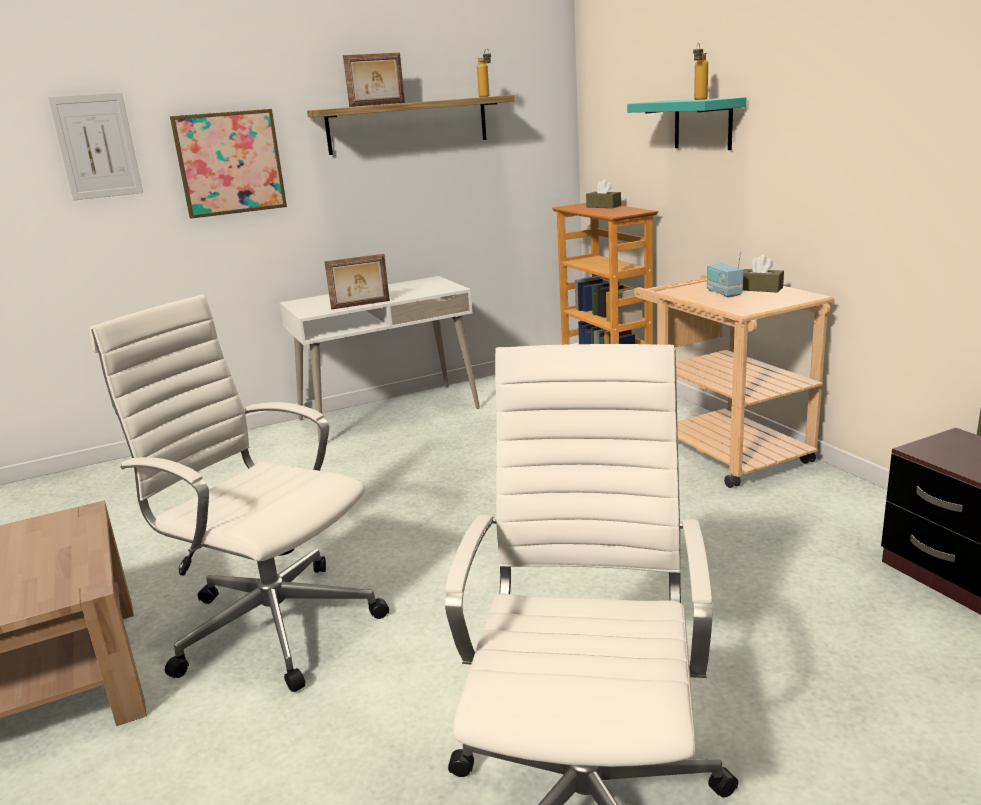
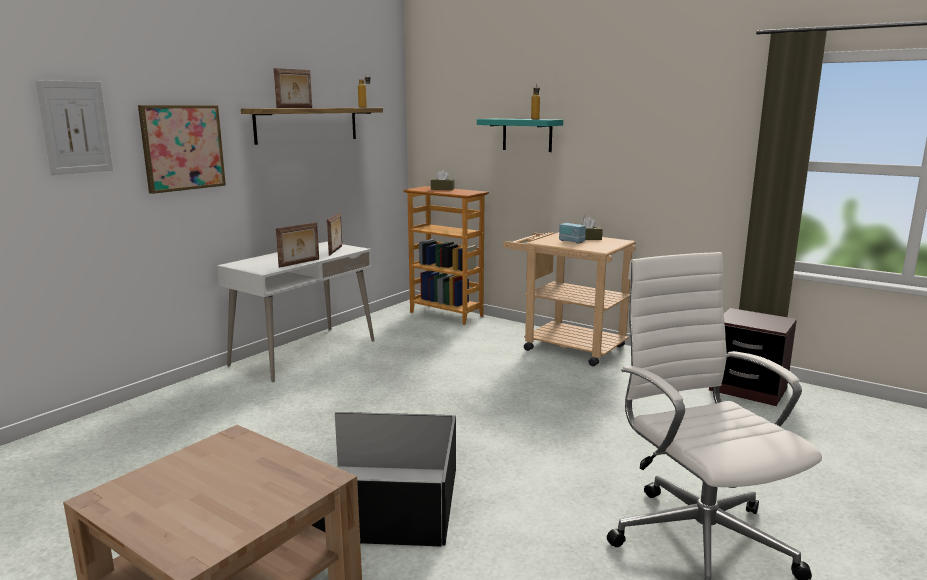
camera: 30 degrees left, 5 degrees down
white office chair [90,294,389,692] -> black storage box [312,412,456,546]
none -> picture frame [327,212,342,256]

